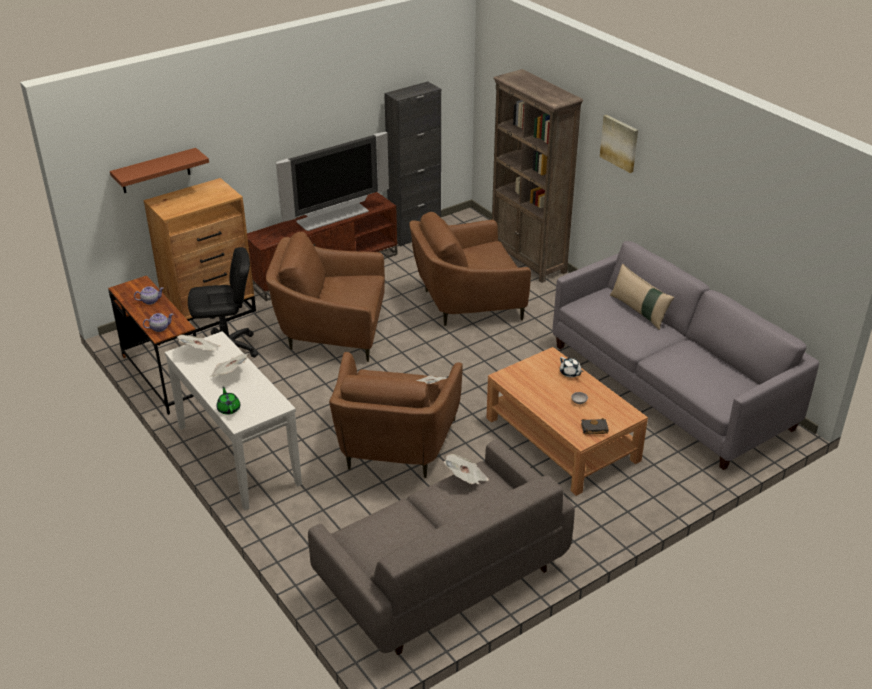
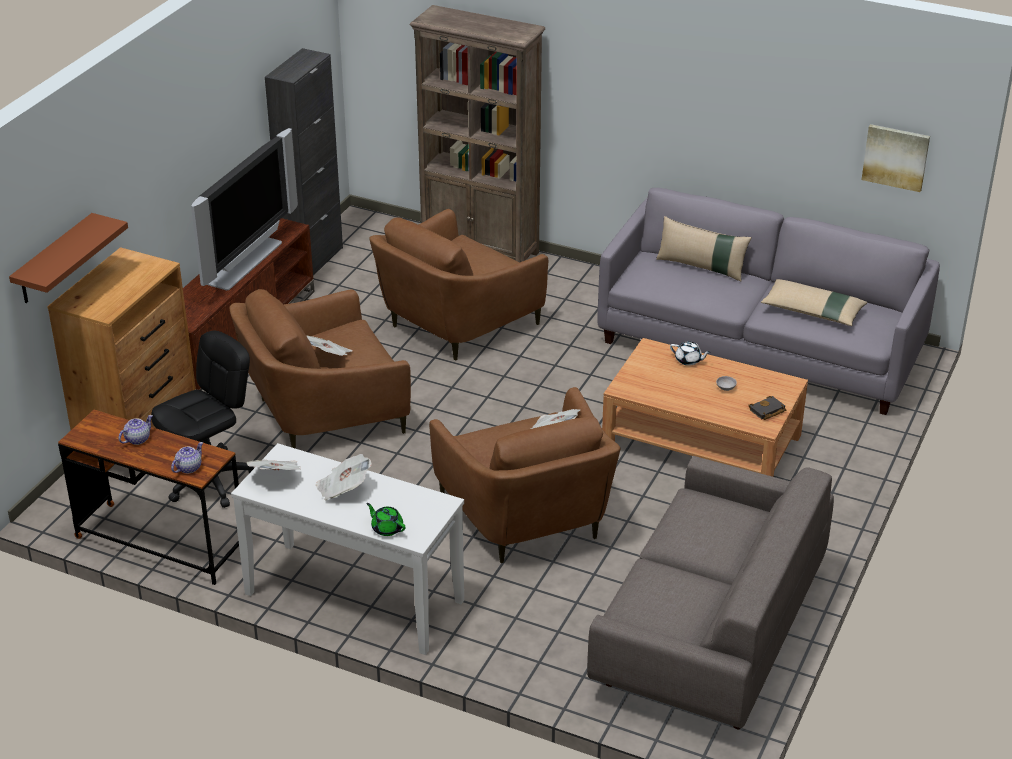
camera: 30 degrees left, 0 degrees up
newspaper [443,454,489,484] -> newspaper moved to [307,336,353,356]
picture [600,115,638,173] -> picture moved to [862,124,930,192]
none -> beige pillow [761,279,867,326]

